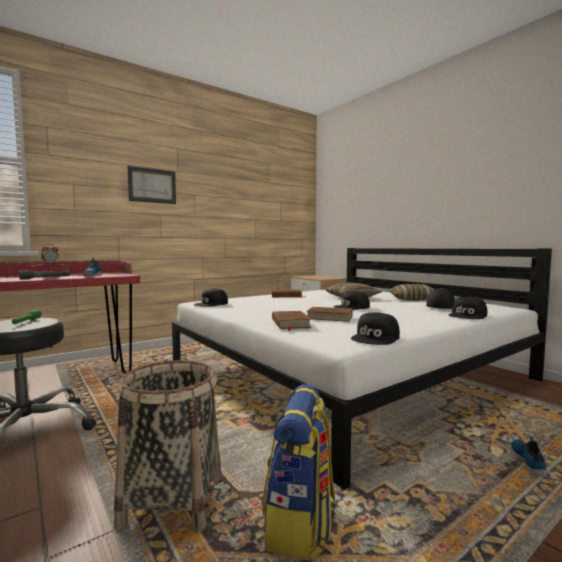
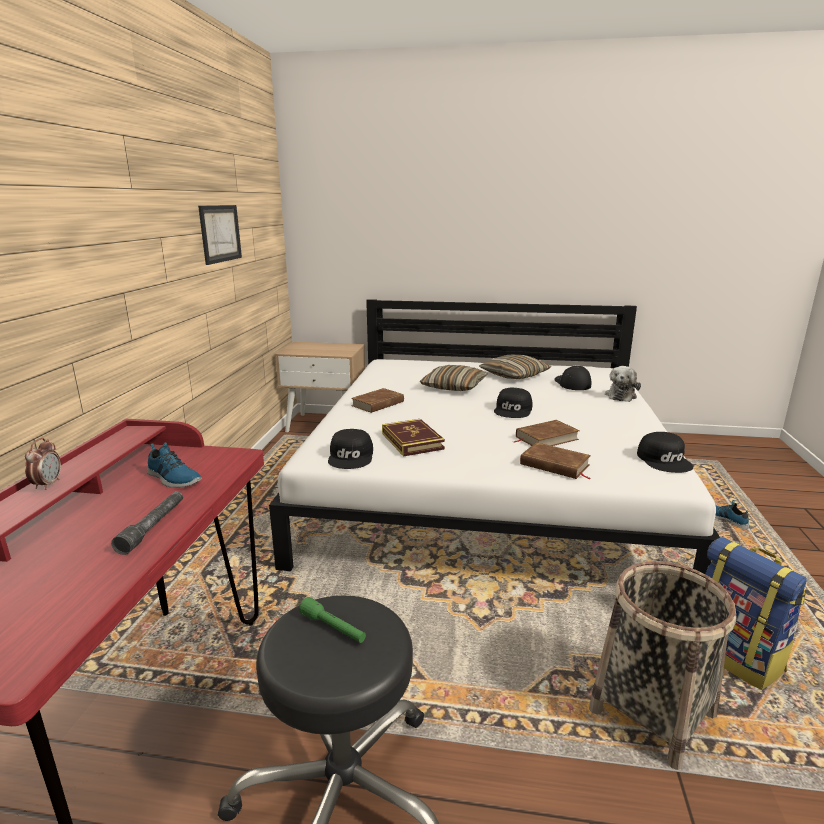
camera: 45 degrees left, 15 degrees up
picture [127,166,176,204] -> picture moved to [198,205,242,265]
black cap [449,296,487,319] -> plush toy [605,366,641,402]
none -> book [382,419,445,456]

